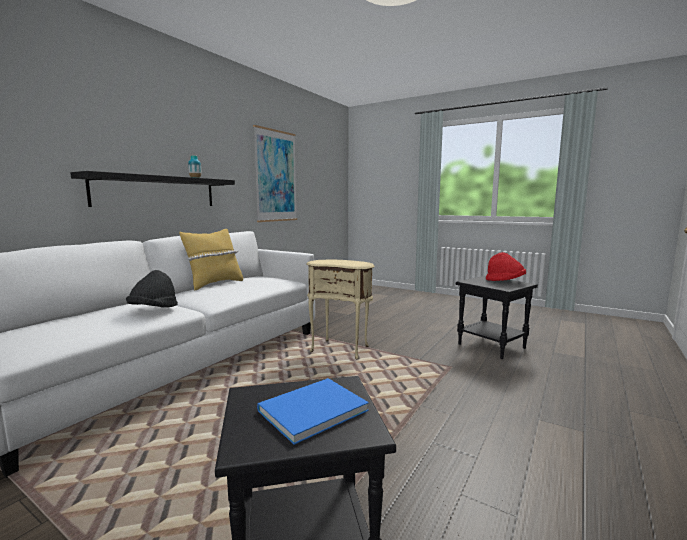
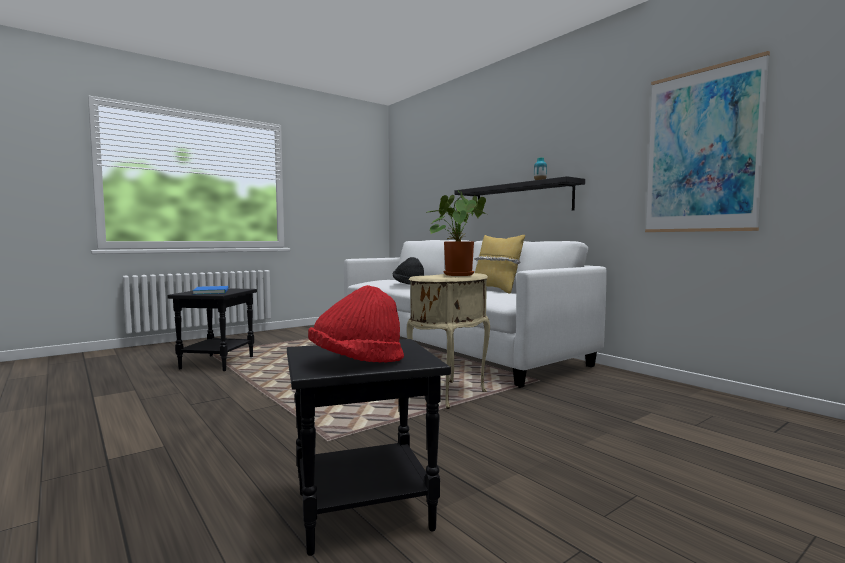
camera: 110 degrees right, 5 degrees down
none -> potted plant [426,191,486,276]

